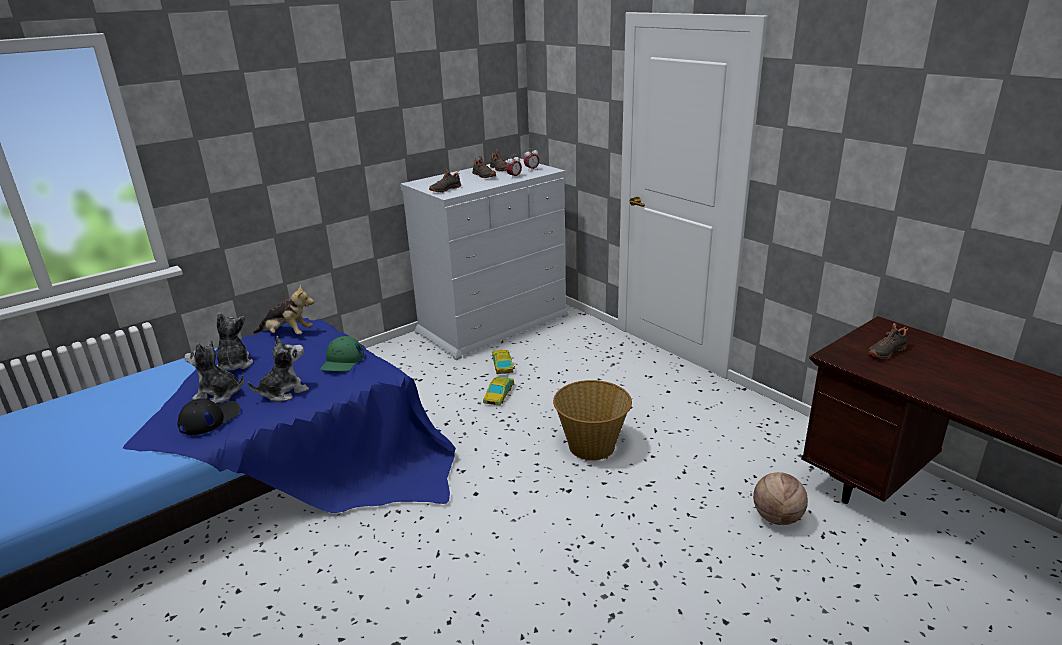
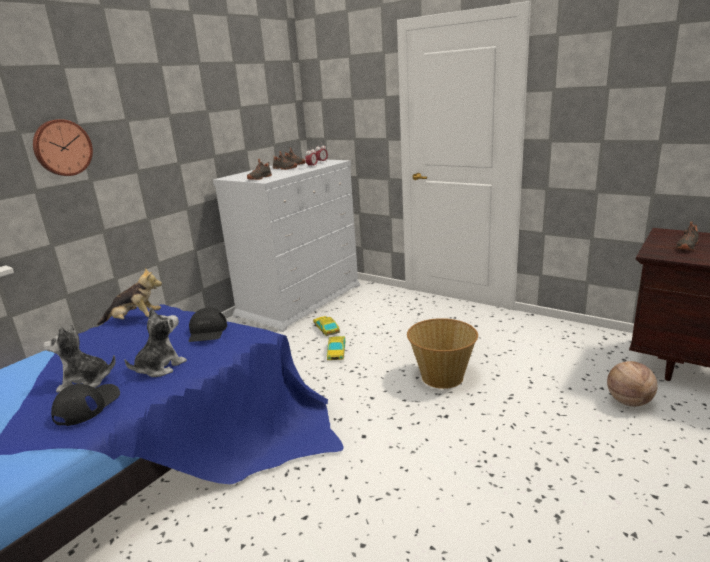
camera: 15 degrees left, 5 degrees down
plush toy [216,313,253,371] -> none
green cap [320,336,364,371] -> black cap [188,308,227,342]
none -> wall clock [33,119,93,176]

